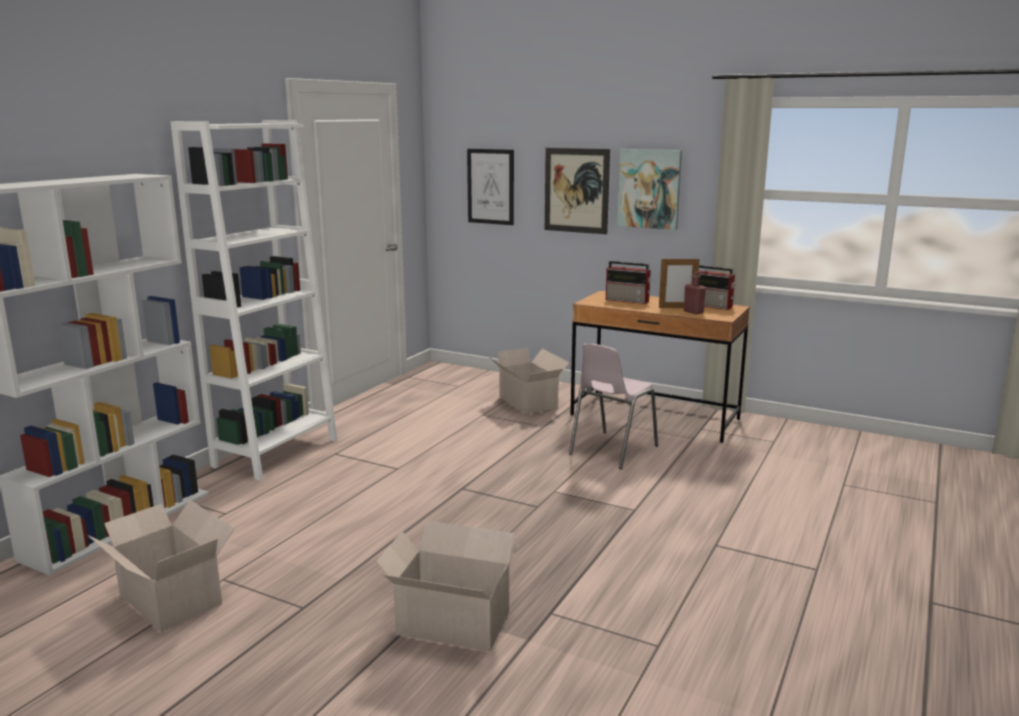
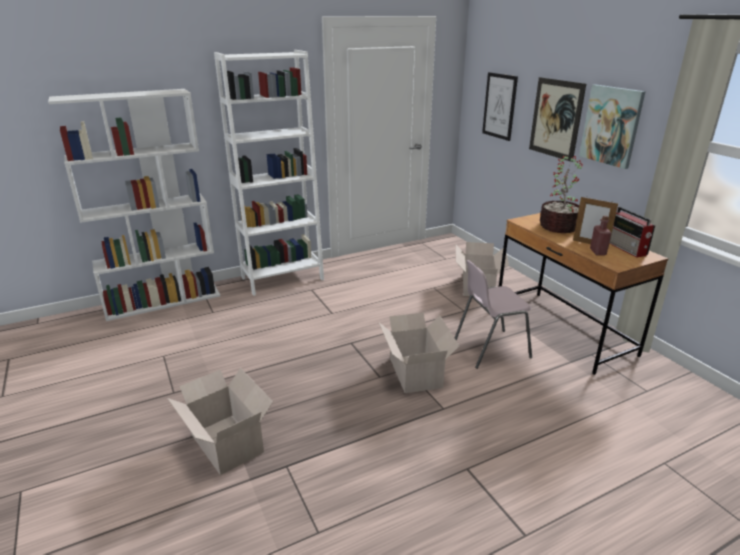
camera: 35 degrees right, 10 degrees up
cardboard box [87,500,234,632] -> cardboard box moved to [379,313,460,393]
radio [606,261,652,304] -> potted plant [540,156,582,233]

